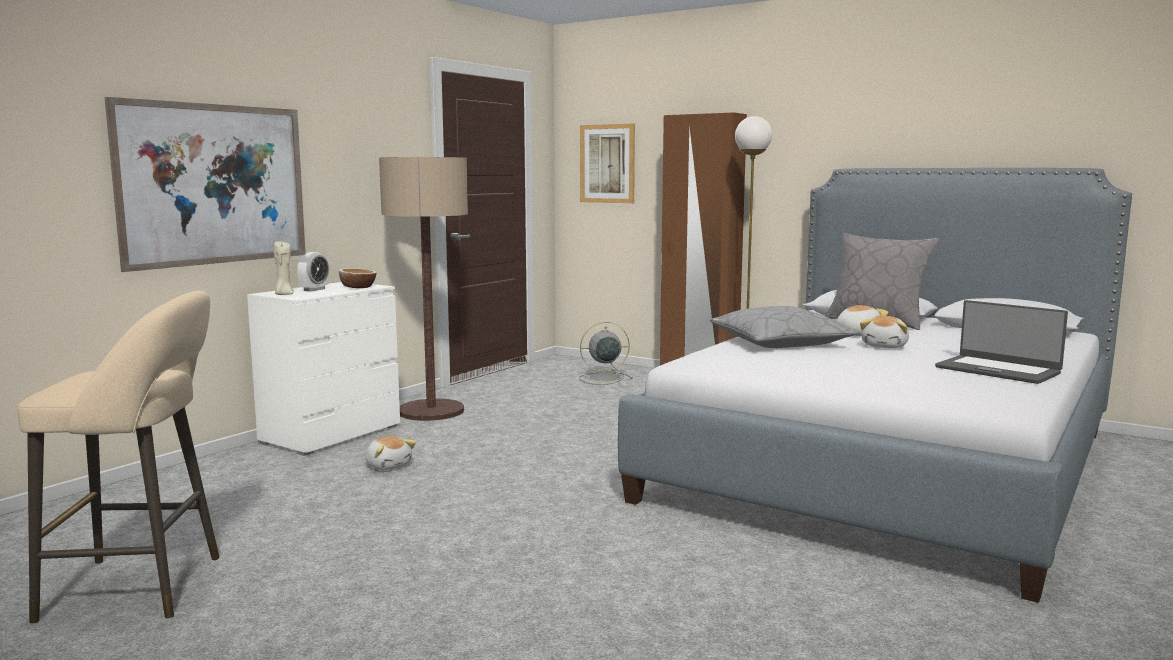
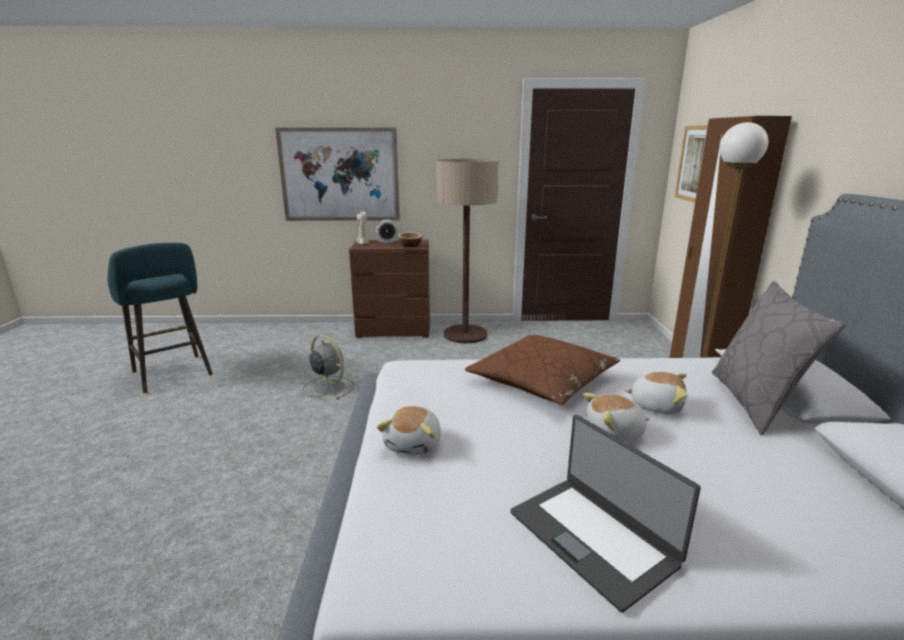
camera: 55 degrees right, 10 degrees up
beige stool [17,291,220,623] -> turquoise stool [108,243,213,393]
white dresser [247,282,400,456] -> brown dresser [349,240,430,338]
plush toy [365,436,416,470] -> plush toy moved to [376,406,441,455]
grey fan [579,322,633,385] -> grey fan moved to [302,335,354,400]
grey pillow [710,306,858,348] -> brown pillow [465,335,620,405]
laptop [935,300,1068,384] -> laptop turned 45 degrees counterclockwise [510,415,701,613]

